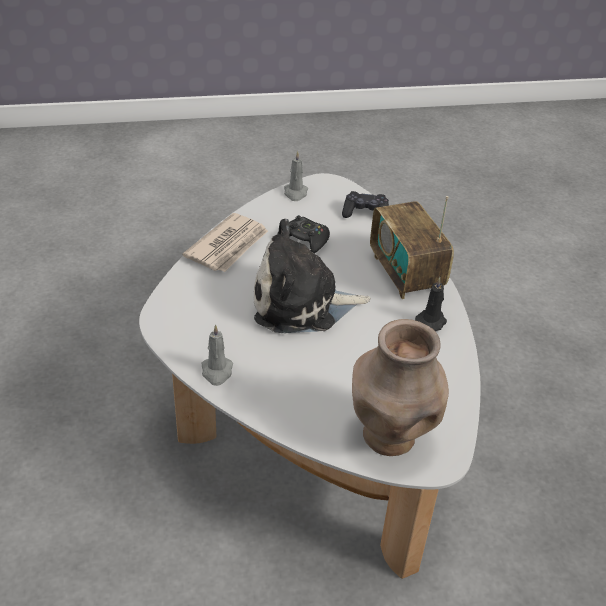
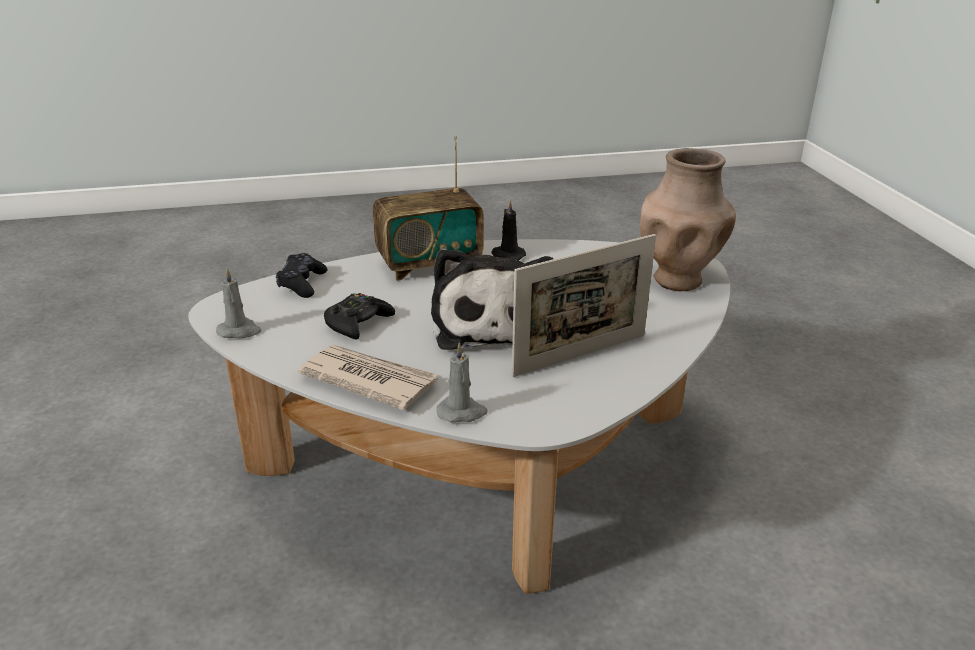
camera: 90 degrees left, 10 degrees down
grey candle [202,324,233,386] -> grey candle moved to [437,342,488,423]
none -> picture frame [512,234,656,377]

